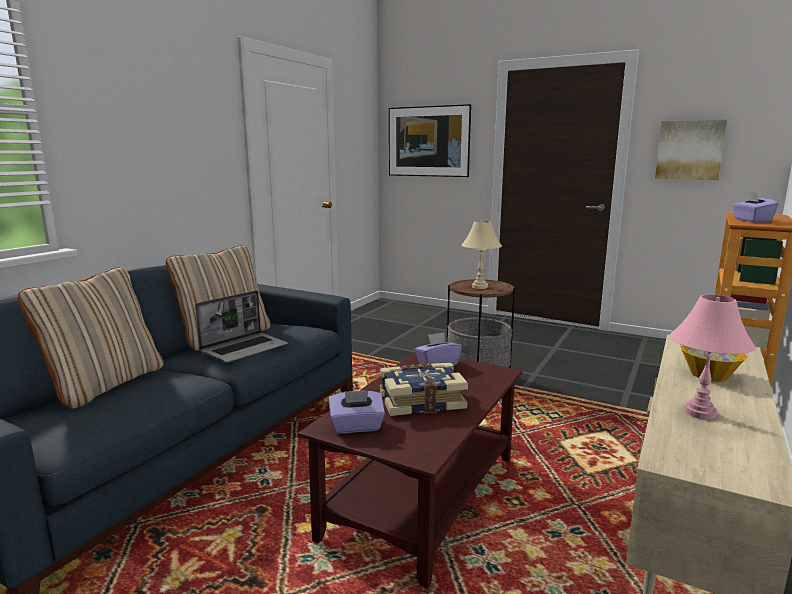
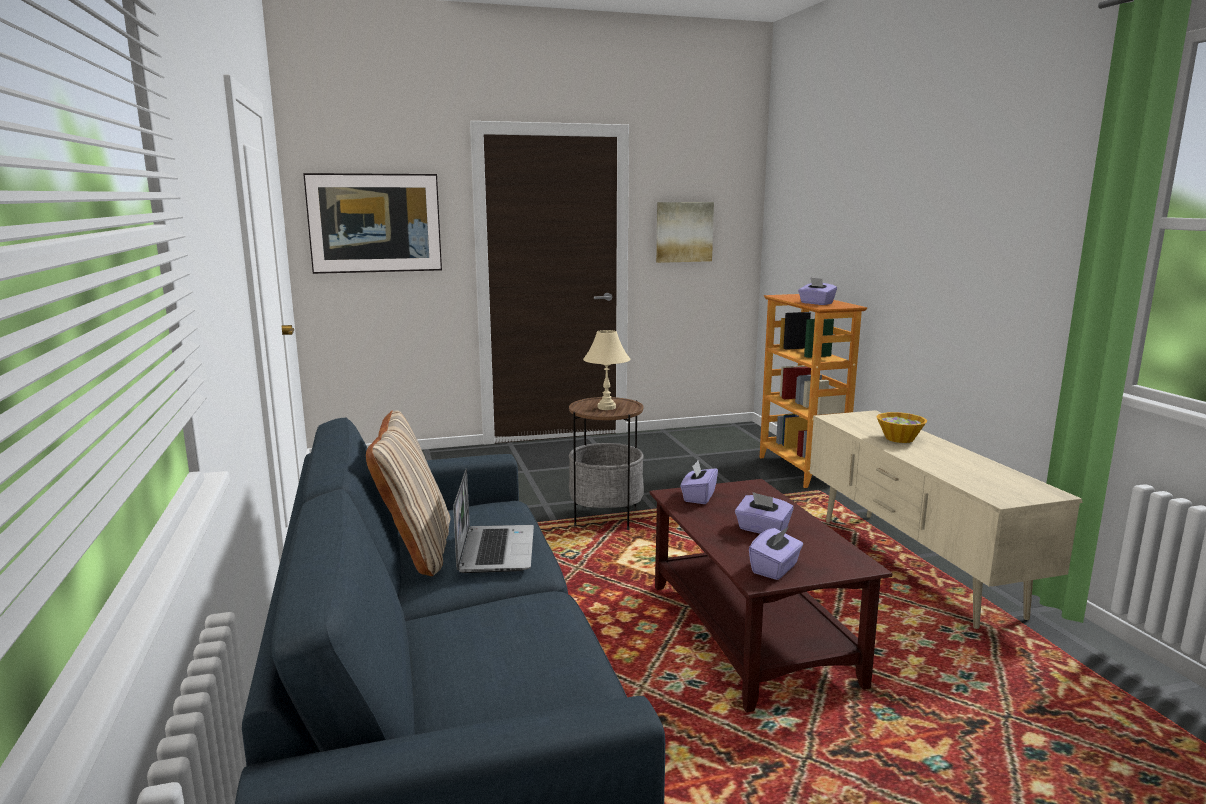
camera: 45 degrees left, 0 degrees up
beige pillow [18,267,164,409] -> none
book [379,363,468,416] -> purple tissue box [735,492,794,534]
pink table lamp [670,294,755,420] -> none

